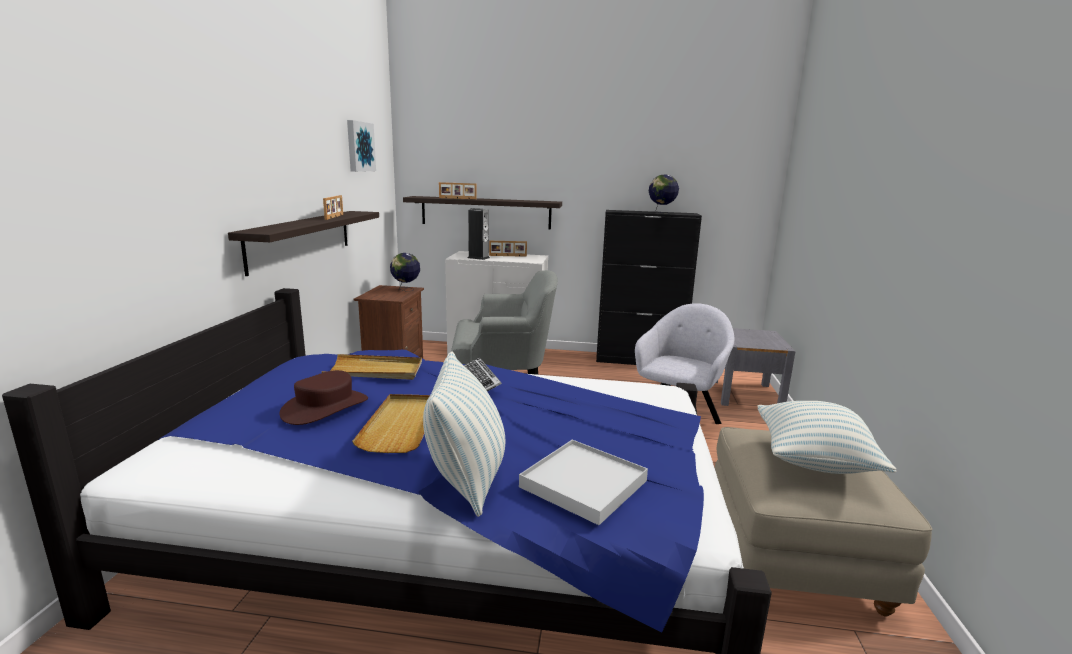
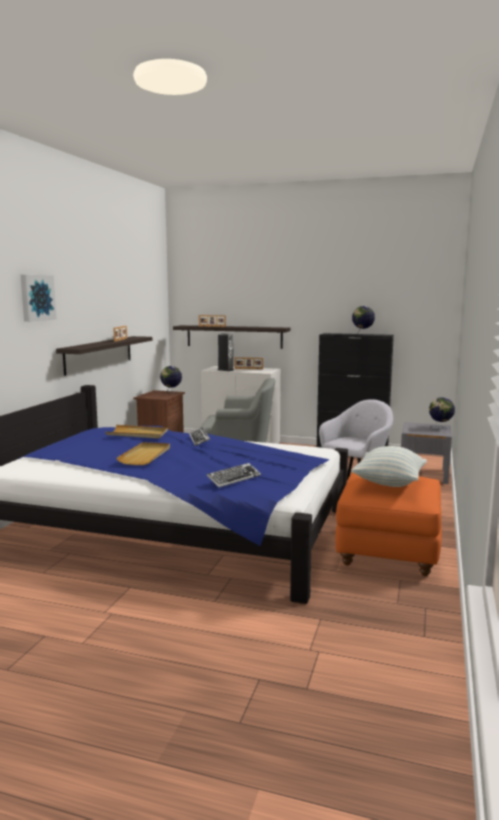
camera: 10 degrees right, 5 degrees down
brown hat [279,370,368,425] -> none
picture [347,120,376,172] -> picture moved to [21,275,57,322]
pillow [423,351,505,517] -> none
white tray [519,440,648,525] -> keyboard [206,463,261,487]
beige ottoman [715,427,932,617] -> orange ottoman [335,472,442,576]
none -> globe [429,397,455,429]

